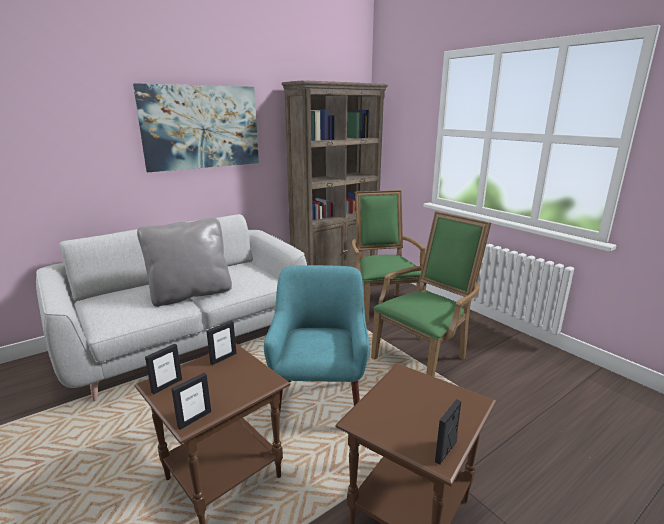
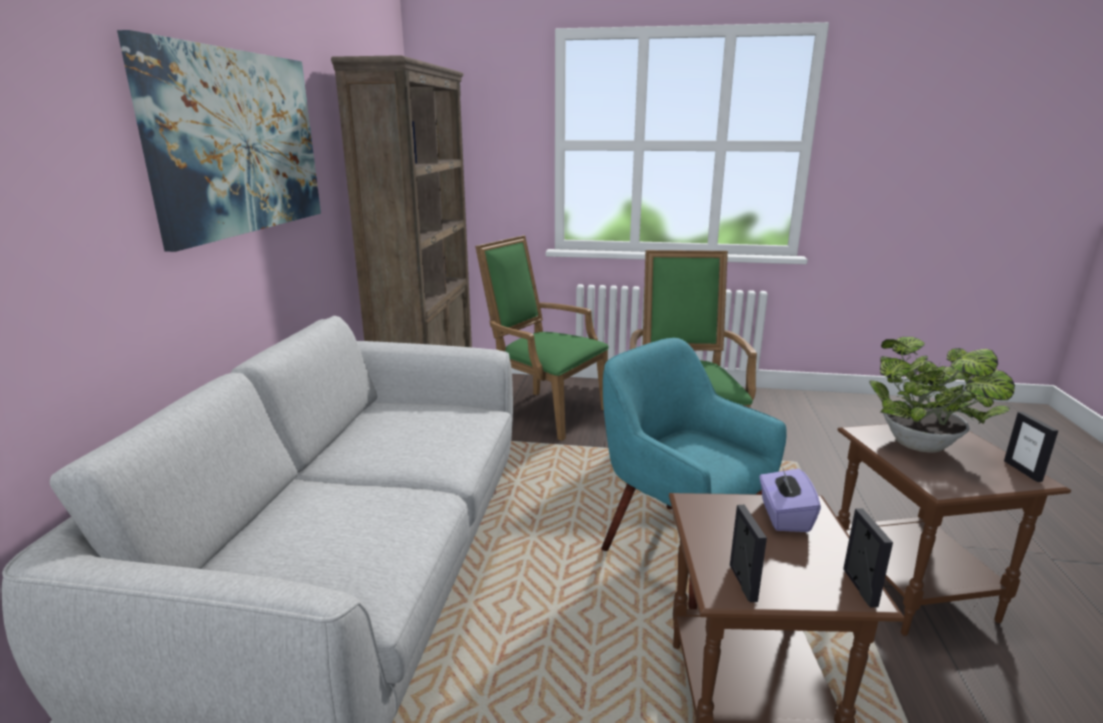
camera: 45 degrees left, 0 degrees up
grey pillow [137,218,232,307] -> none
picture frame [206,321,237,365] -> none
none -> purple tissue box [759,463,821,532]
none -> potted plant [869,337,1015,453]

